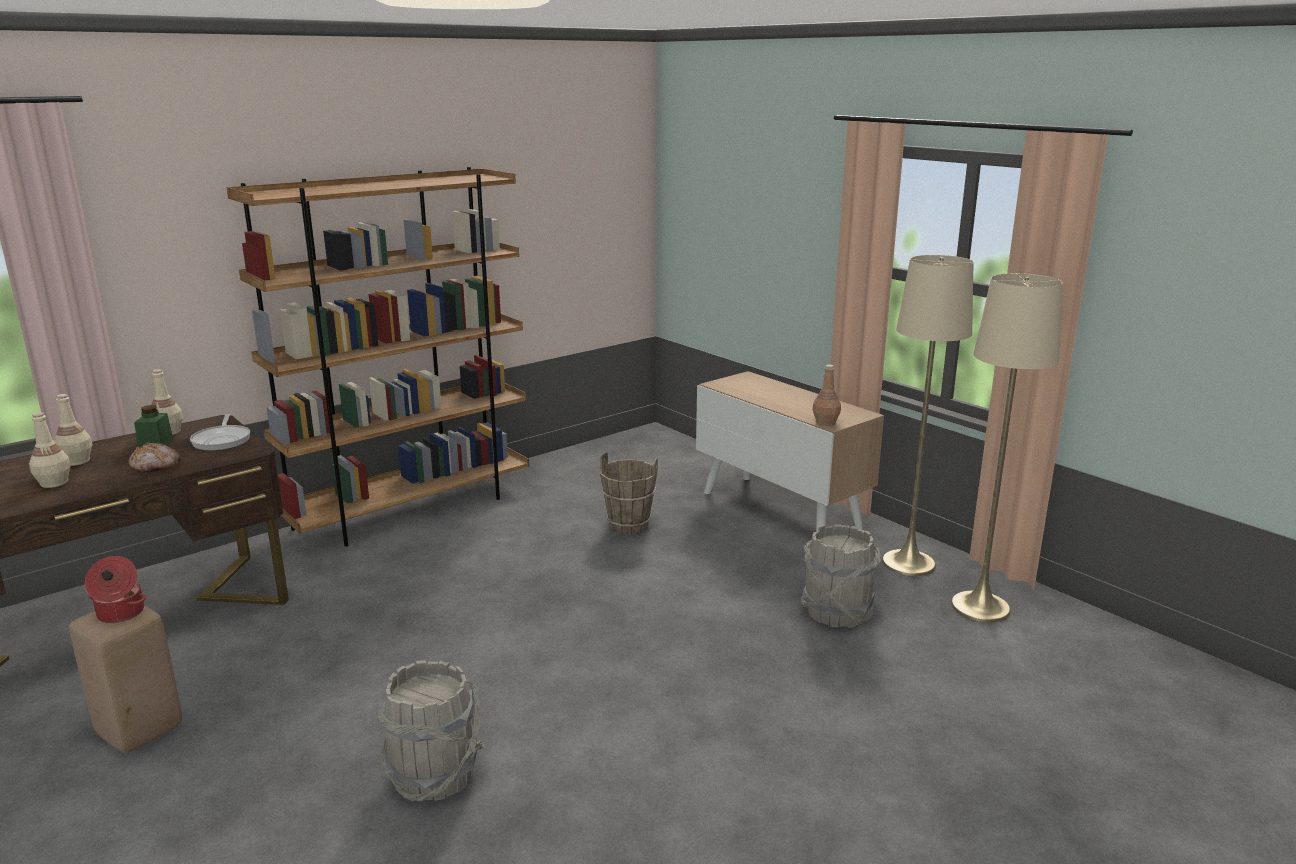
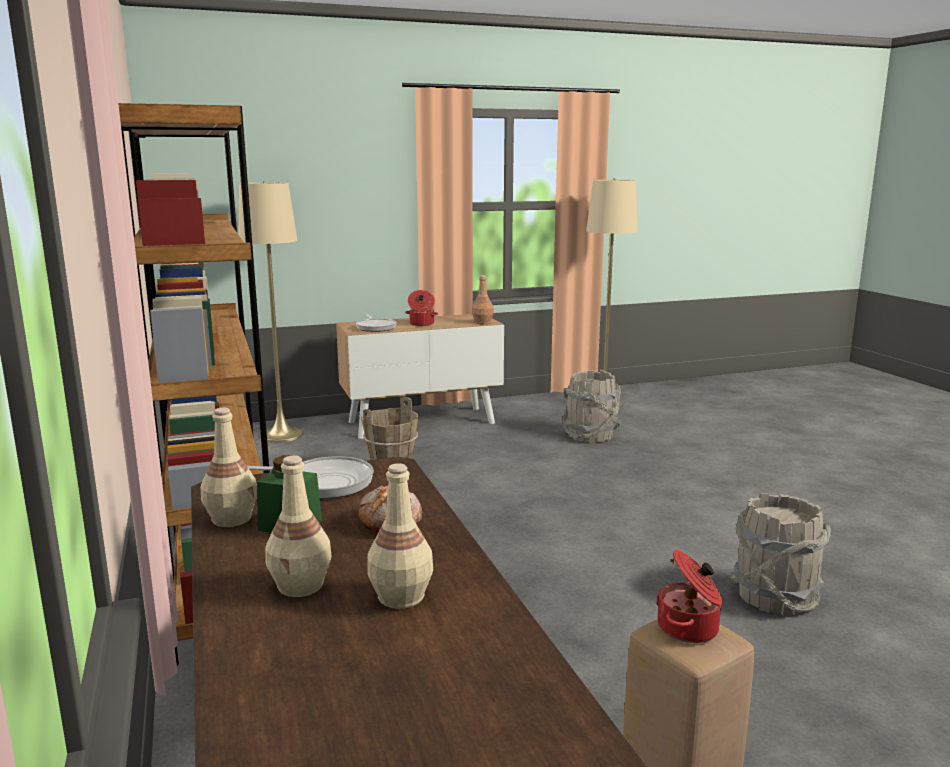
camera: 70 degrees left, 5 degrees down
beige floor lamp [882,255,974,576] -> beige floor lamp moved to [238,181,303,443]
none -> frying pan [356,314,397,332]
none -> cooking pot [405,290,438,326]

